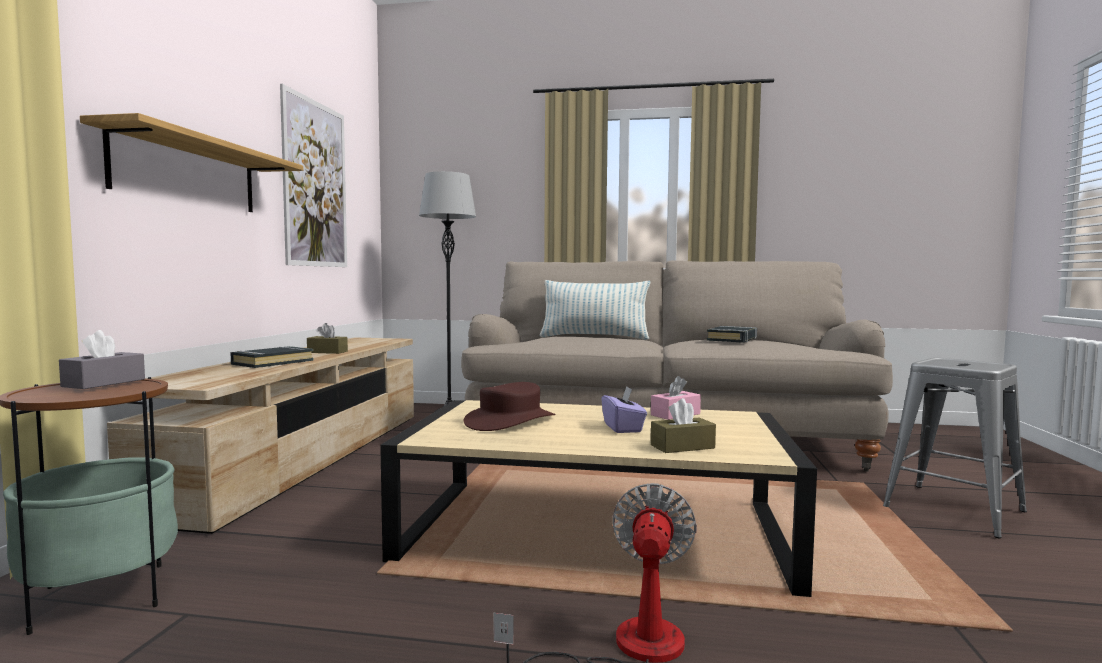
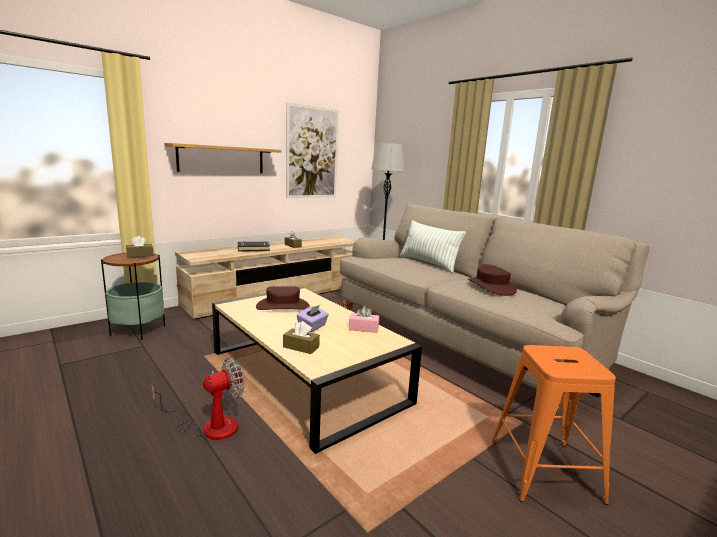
camera: 40 degrees right, 10 degrees up
grey tissue box [59,330,145,389] -> brown tissue box [126,236,153,258]
black book [707,326,757,343] -> brown hat [468,264,517,296]
grey stool [883,358,1027,538] -> orange stool [492,345,616,505]

